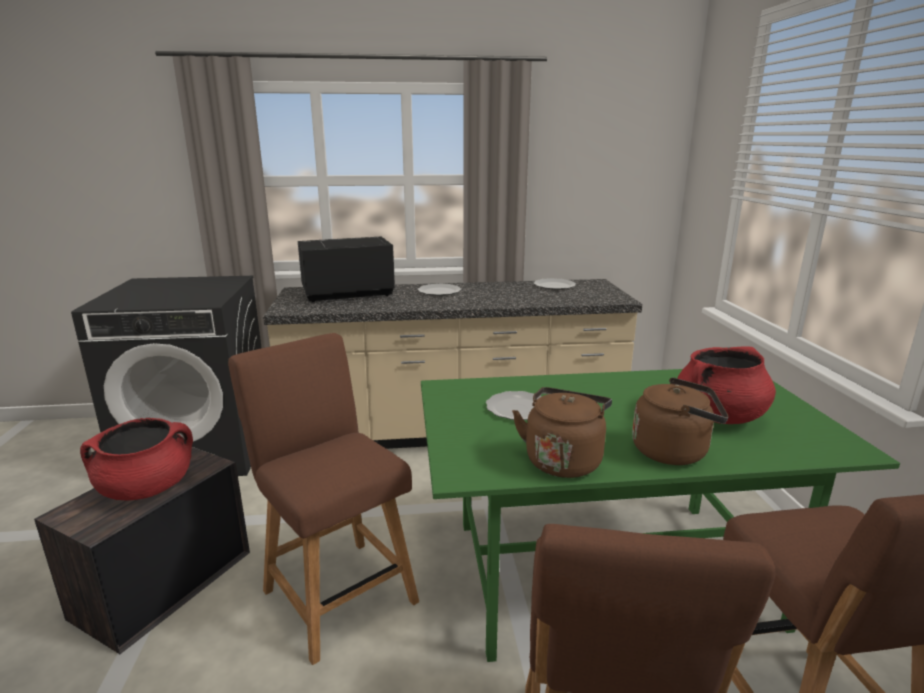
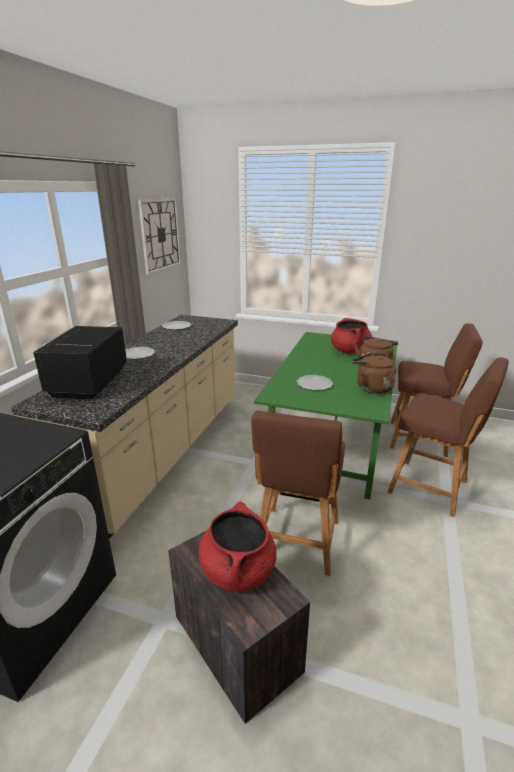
camera: 65 degrees left, 5 degrees up
brown chair [228,333,419,665] -> brown chair turned 60 degrees counterclockwise [251,411,345,576]
none -> wall clock [138,198,181,275]

